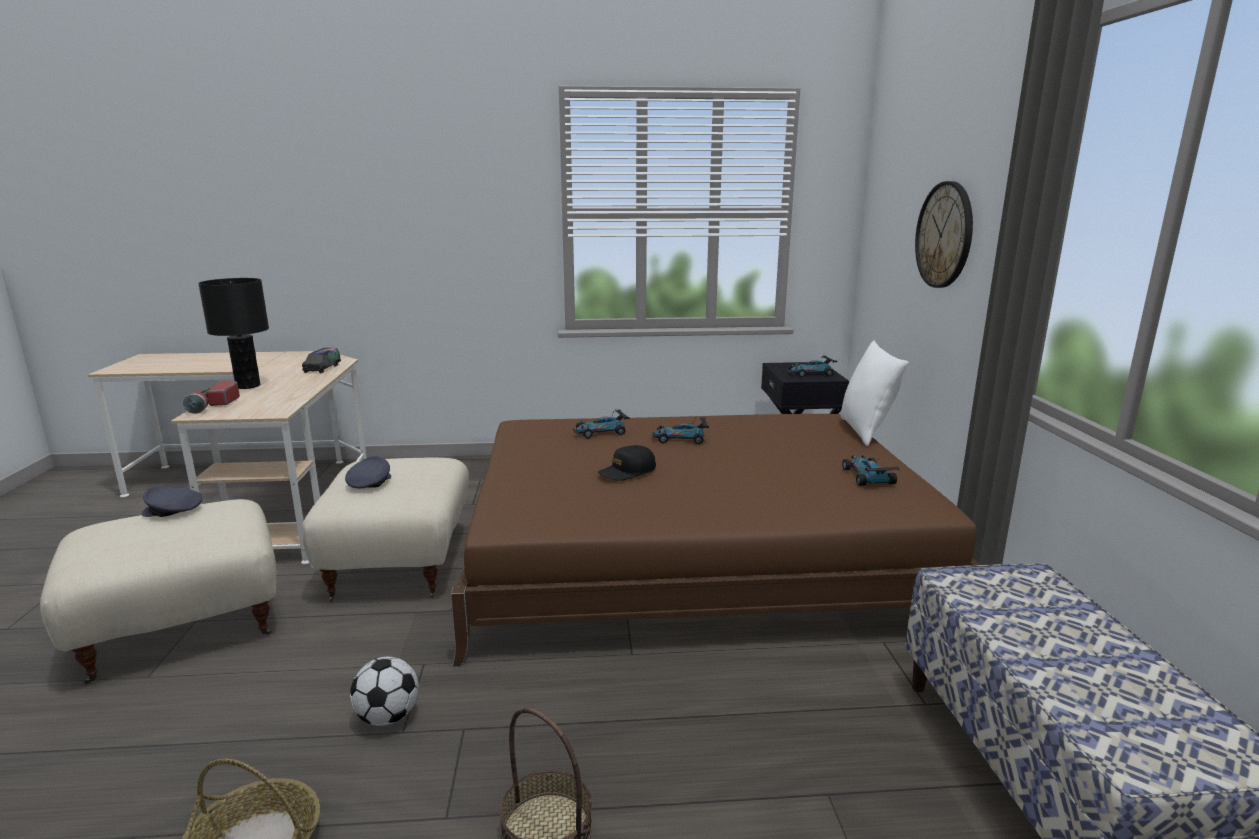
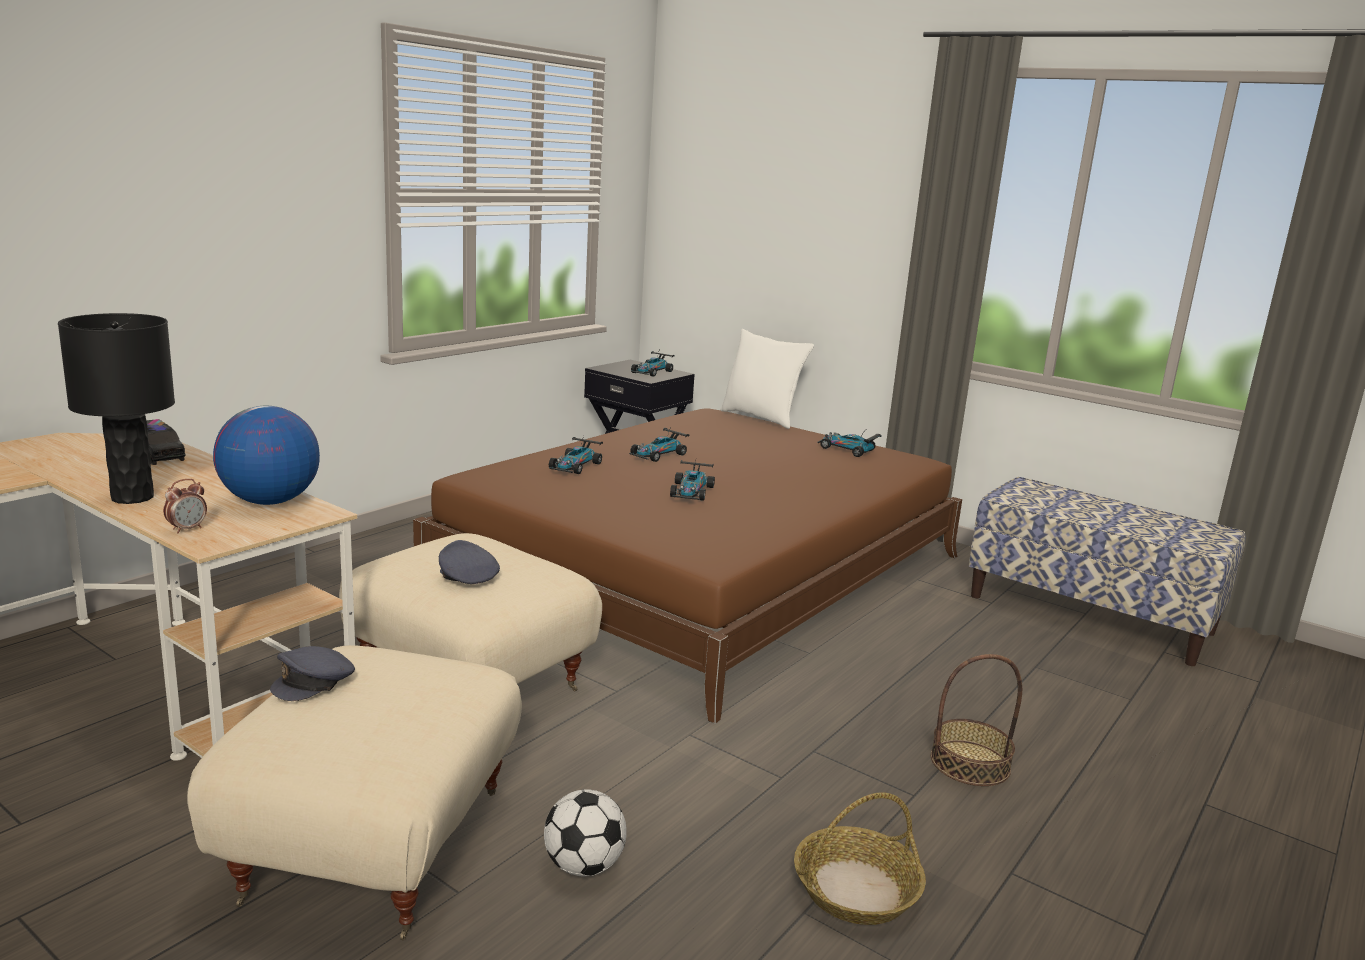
camera: 50 degrees left, 0 degrees up
flashlight [183,381,240,414] -> alarm clock [163,479,207,533]
football [350,657,419,726] -> football moved to [544,789,627,877]
black cap [598,445,656,480] -> toy car [670,460,715,501]
wall clock [915,181,973,288] -> none
none -> globe [213,406,320,505]

